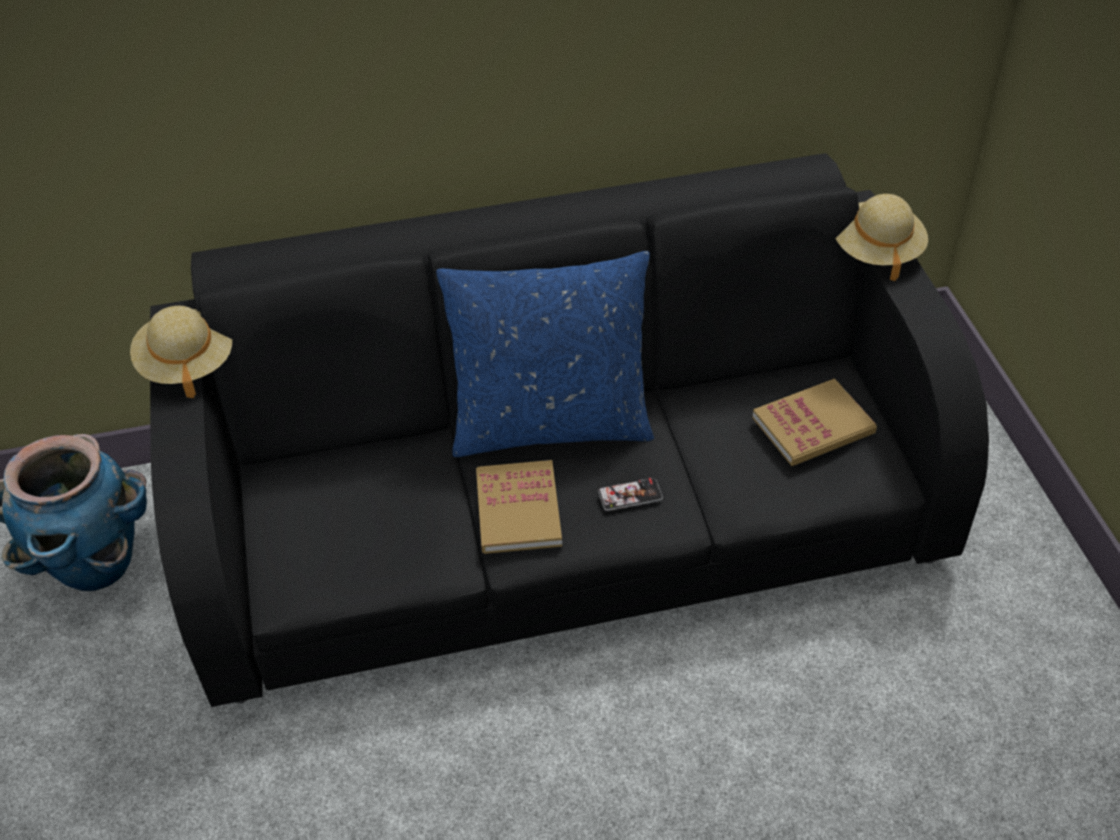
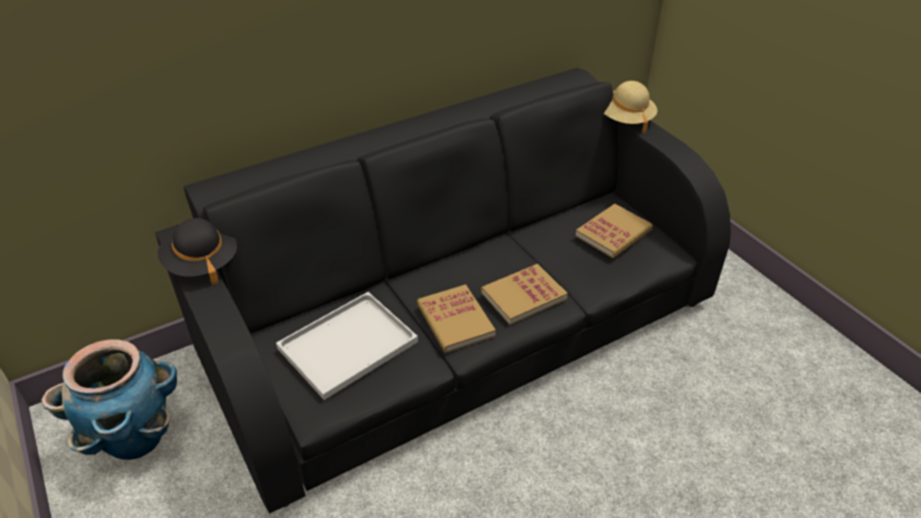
camera: 20 degrees left, 5 degrees down
beige hat [130,306,232,398] -> black hat [158,218,237,284]
blue pillow [436,251,654,457] -> none
phone [598,478,663,511] -> book [481,264,568,325]
none -> white tray [276,292,418,400]

